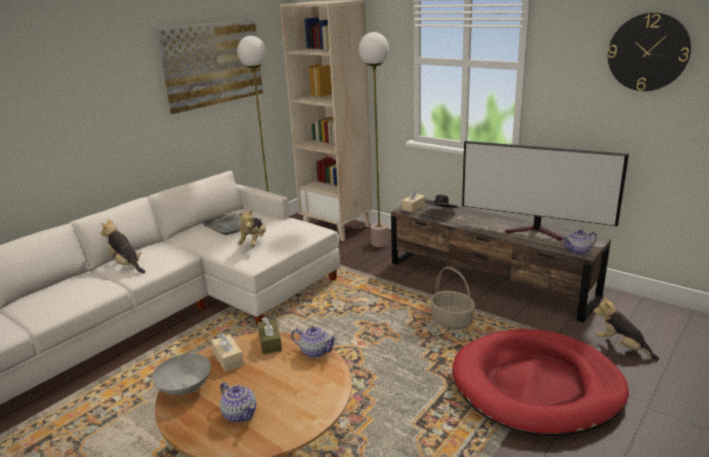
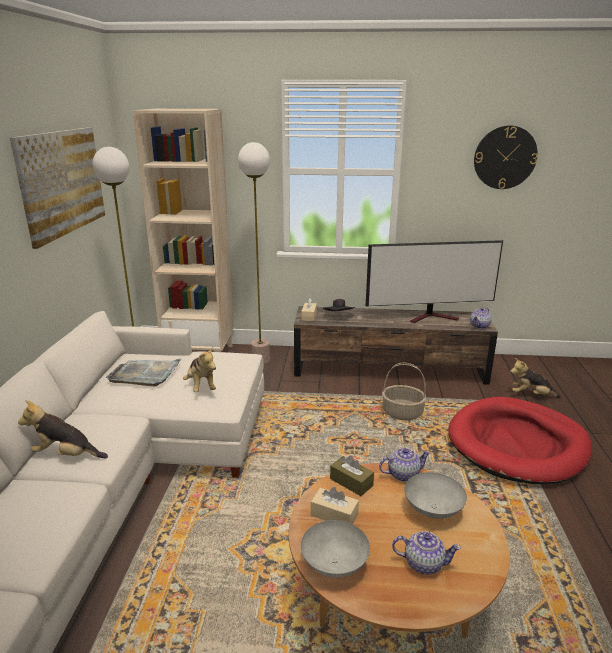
camera: 35 degrees left, 0 degrees up
none -> grey bowl [404,472,467,519]

